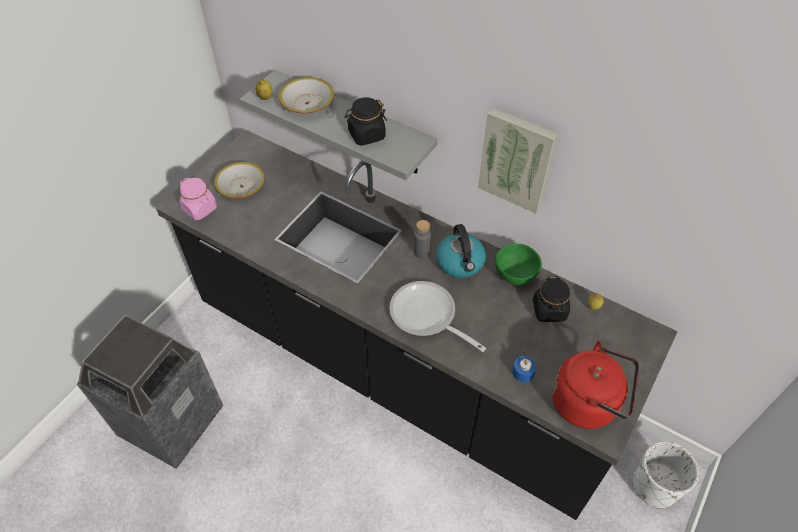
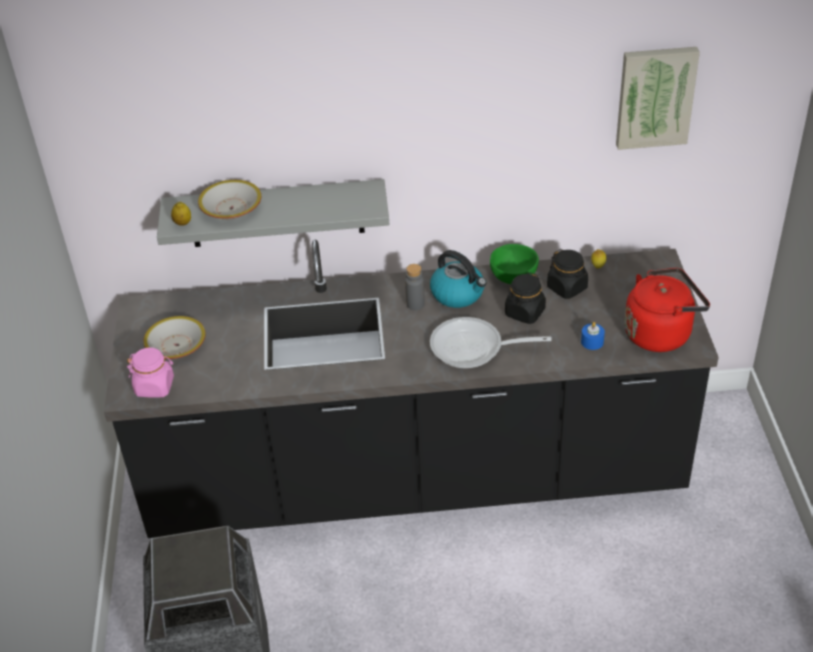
camera: 35 degrees left, 10 degrees down
black jar [344,97,387,146] -> black jar moved to [505,272,546,324]
picture [478,108,558,213] -> picture moved to [616,47,700,150]
white planter [632,441,699,509] -> none

